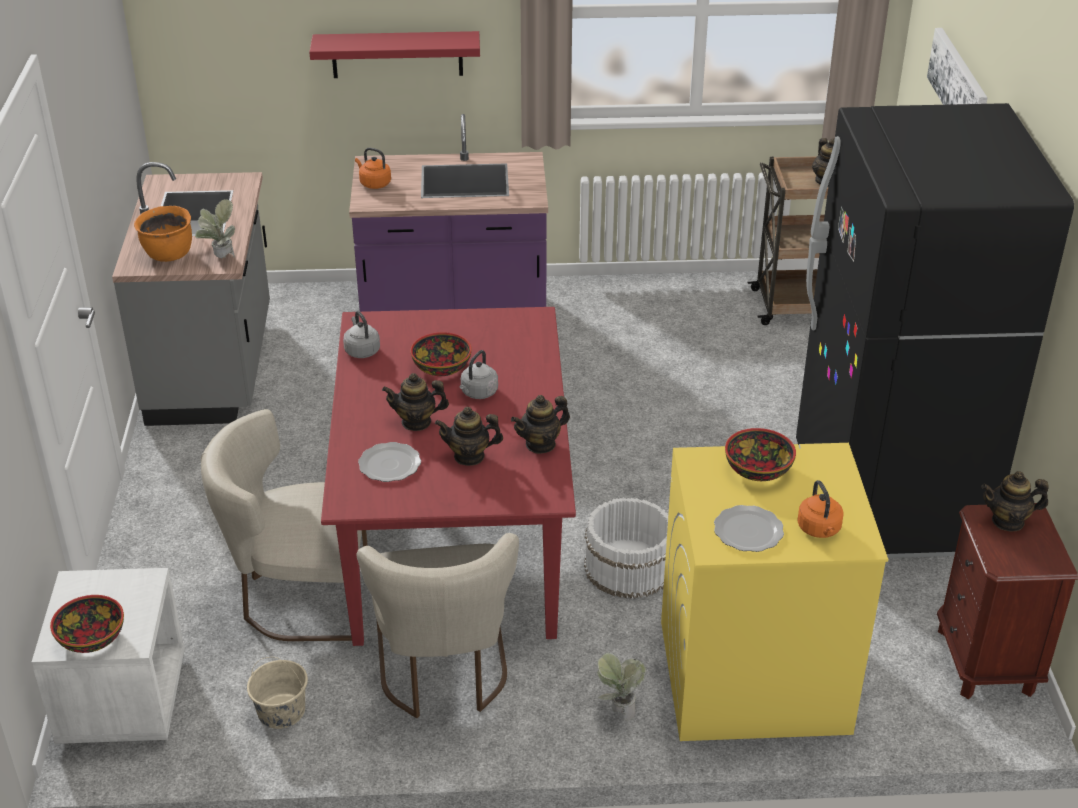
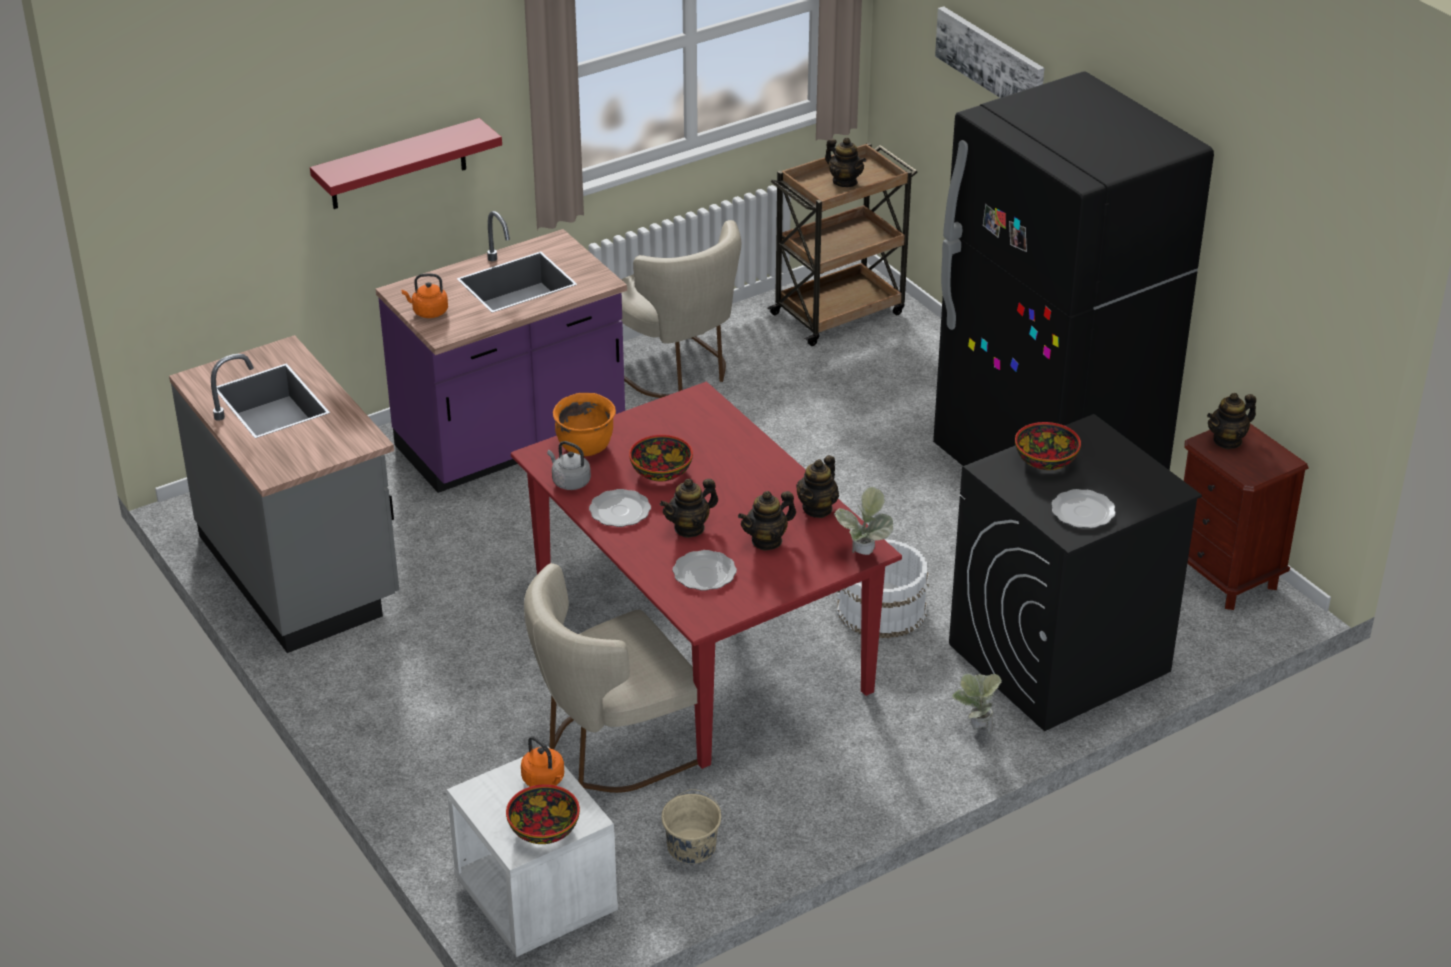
camera: 30 degrees left, 0 degrees up
orange cooking pot [134,206,192,262] -> orange cooking pot moved to [553,393,616,456]
potted plant [195,199,235,258] -> potted plant moved to [834,487,893,555]
beige chair [356,533,519,718] -> beige chair moved to [621,220,741,398]
grey kettle [459,350,498,399] -> none
yellow washing machine [661,443,888,741] -> black washing machine [949,414,1202,731]
orange kettle [797,480,844,538] -> orange kettle moved to [521,736,564,787]
none -> plate [589,489,651,527]

